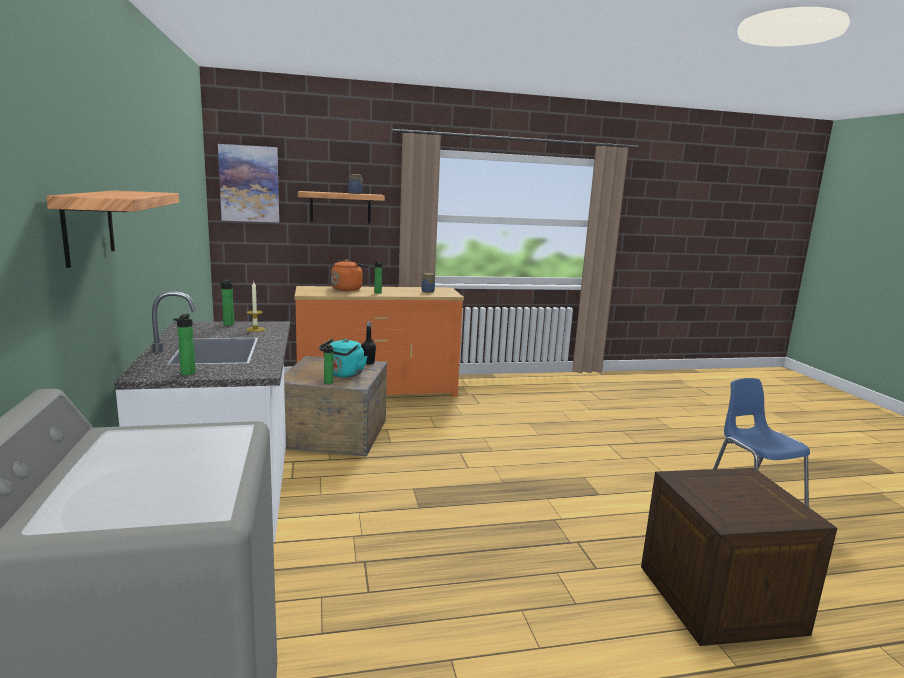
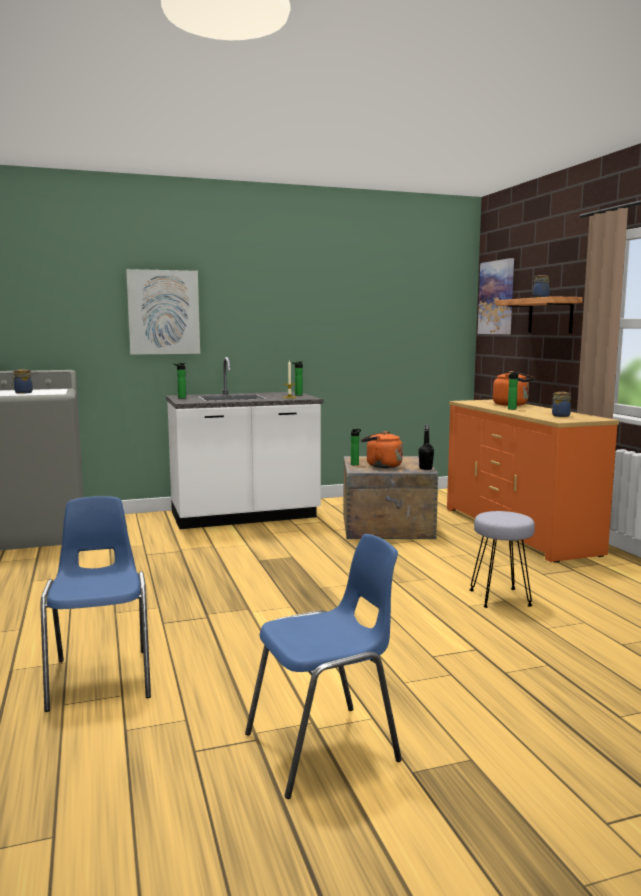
camera: 85 degrees right, 5 degrees down
shelf [46,190,179,268] -> picture [126,269,200,355]
turquoise kettle [319,339,368,377] -> orange kettle [361,432,403,468]
crate [641,468,837,646] -> blue chair [40,496,151,712]
none -> jar [12,369,33,394]
none -> grey stool [470,511,535,608]

